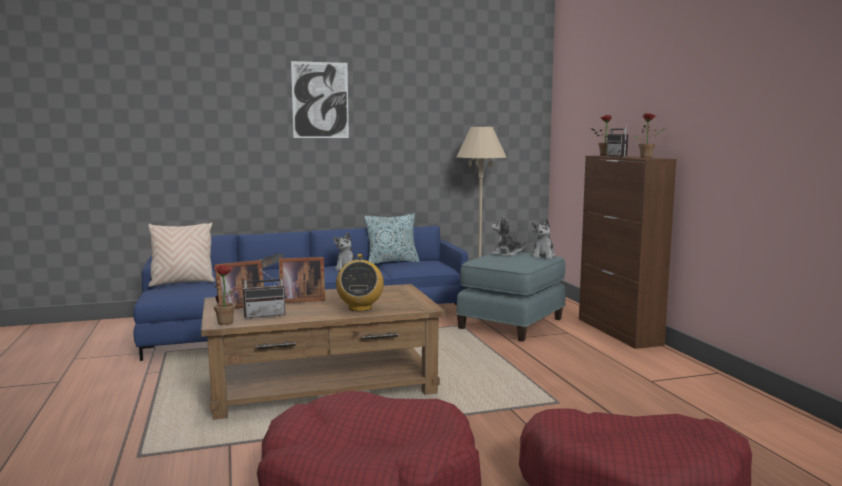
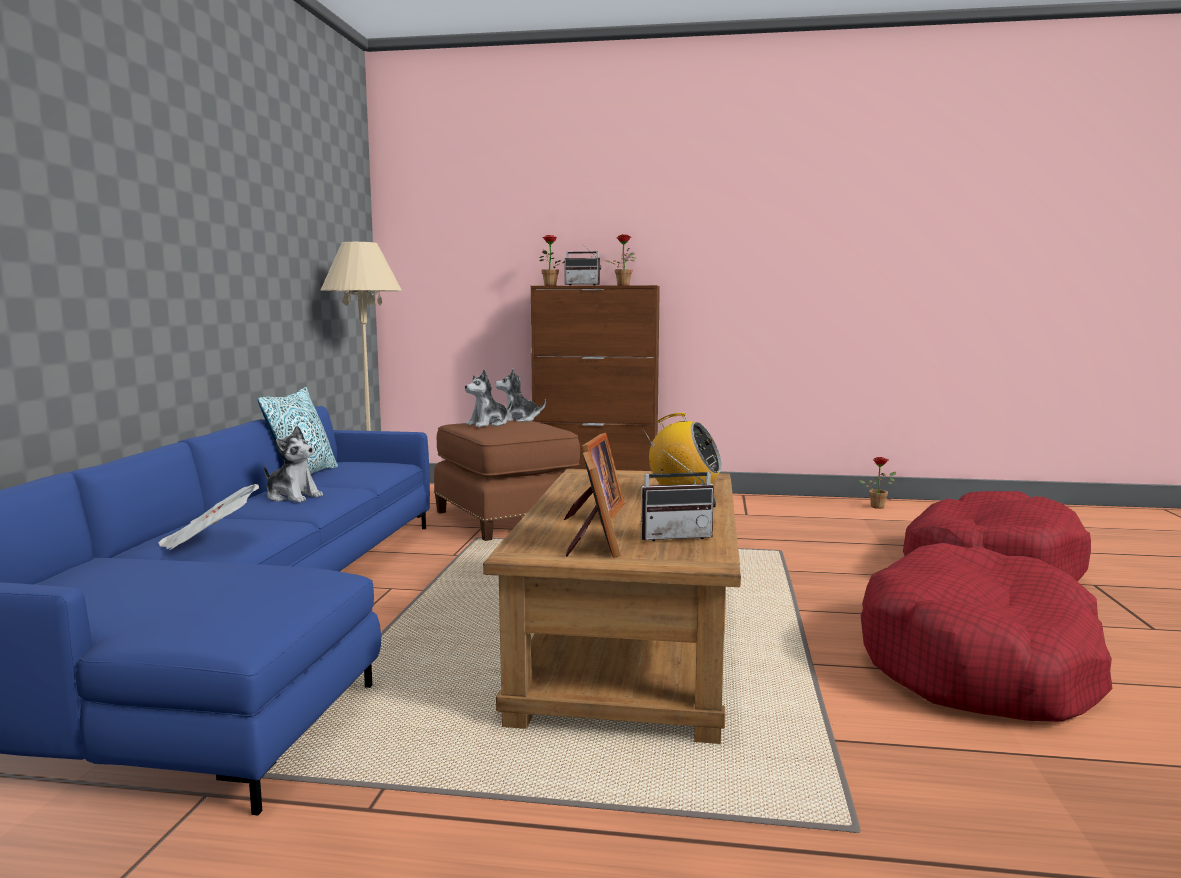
camera: 65 degrees left, 0 degrees up
beige pillow [148,222,215,287] -> none
potted plant [209,265,238,325] -> potted plant moved to [859,457,896,509]
radio [243,267,286,318] -> radio turned 75 degrees clockwise [641,451,716,541]
picture [291,61,349,138] -> none
blue ottoman [456,252,566,342] -> brown ottoman [434,419,580,541]
plush toy [531,218,556,259] -> plush toy turned 135 degrees clockwise [495,368,546,422]

